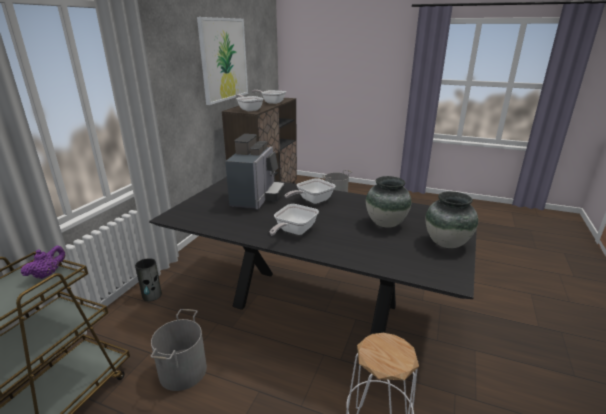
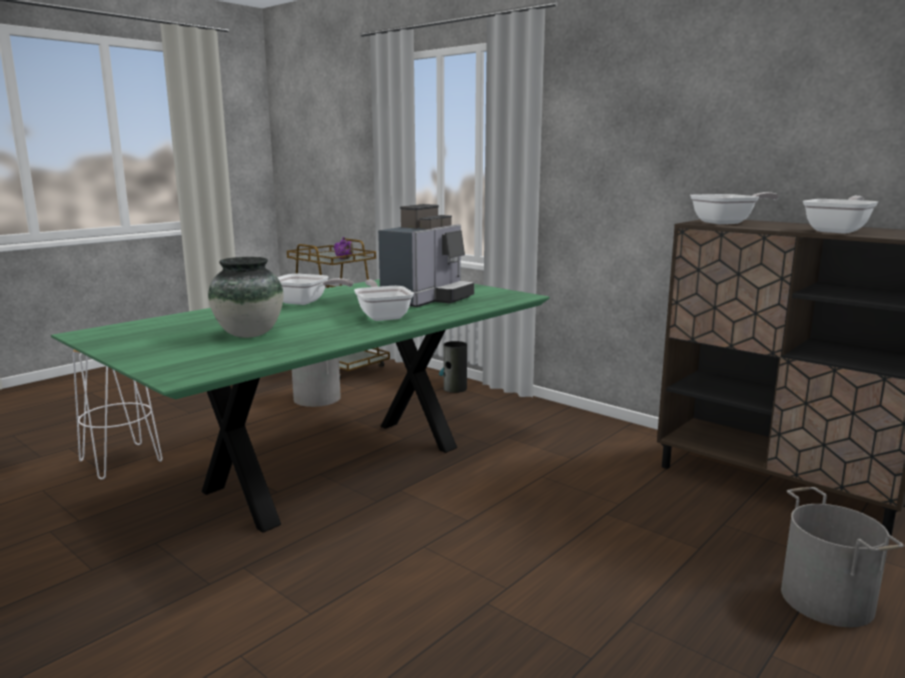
camera: 110 degrees right, 10 degrees down
black dining table [149,177,477,335] -> green dining table [51,279,550,533]
picture [197,17,248,105] -> none
coffee machine [225,134,285,209] -> coffee machine turned 90 degrees counterclockwise [378,204,474,307]
frying pan [270,204,319,236] -> frying pan turned 150 degrees clockwise [277,274,353,305]
vase [425,191,478,248] -> none

